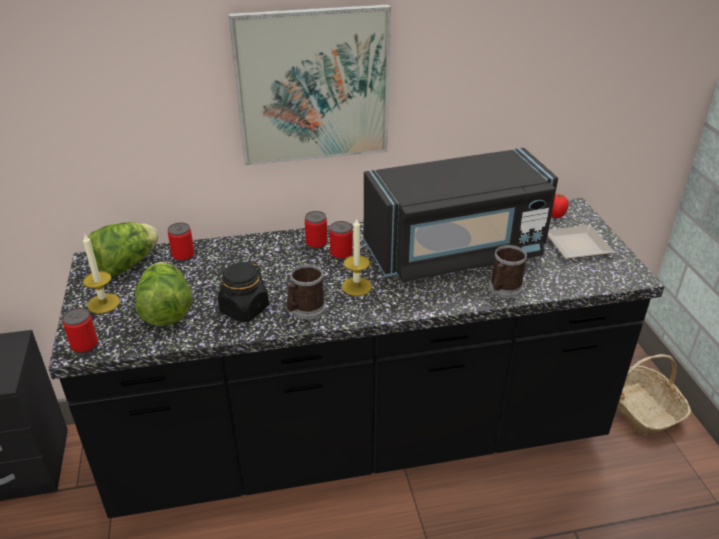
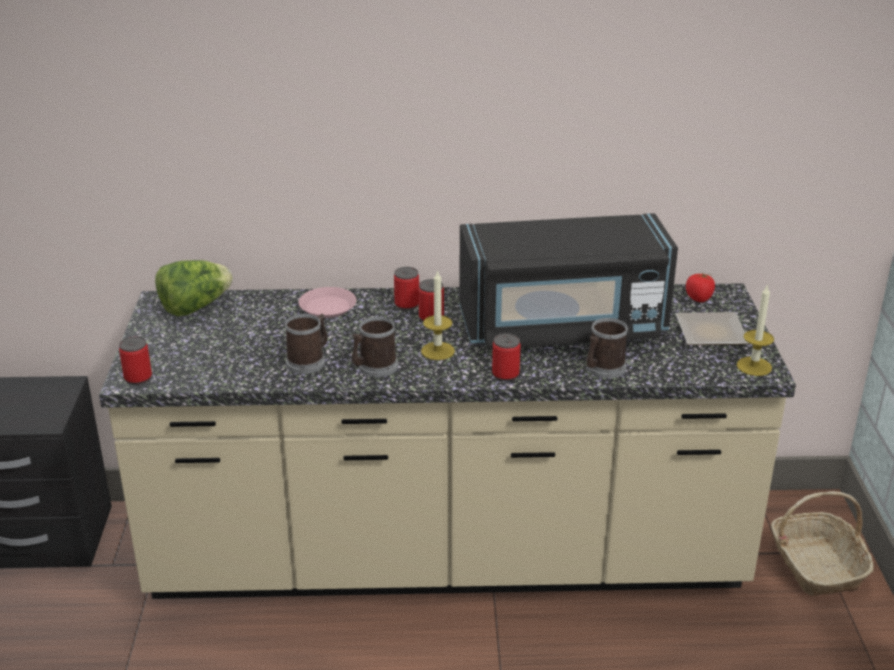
camera: 10 degrees right, 5 degrees down
black counter [48,198,664,519] -> beige counter [99,283,796,599]
candle [83,233,120,314] -> candle moved to [737,284,774,376]
lettuce [135,262,192,326] -> none
can [168,223,195,262] -> can moved to [492,333,521,381]
black jar [218,261,269,322] -> mug [285,314,328,374]
picture [229,4,391,165] -> none
none -> pink plate [299,287,356,318]

